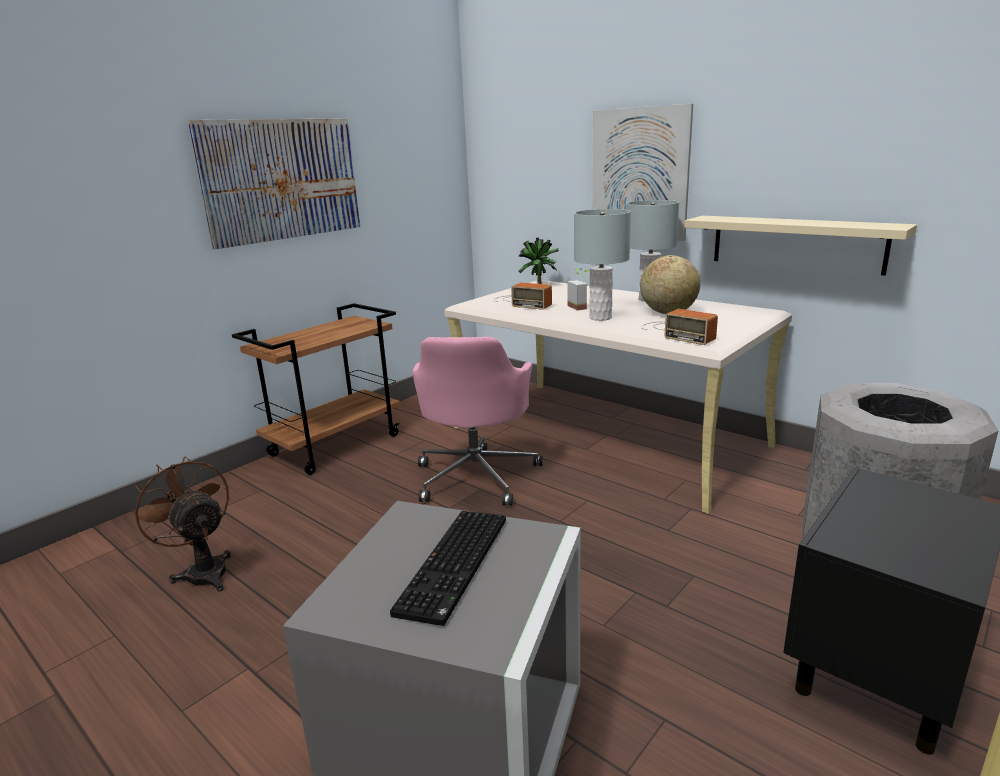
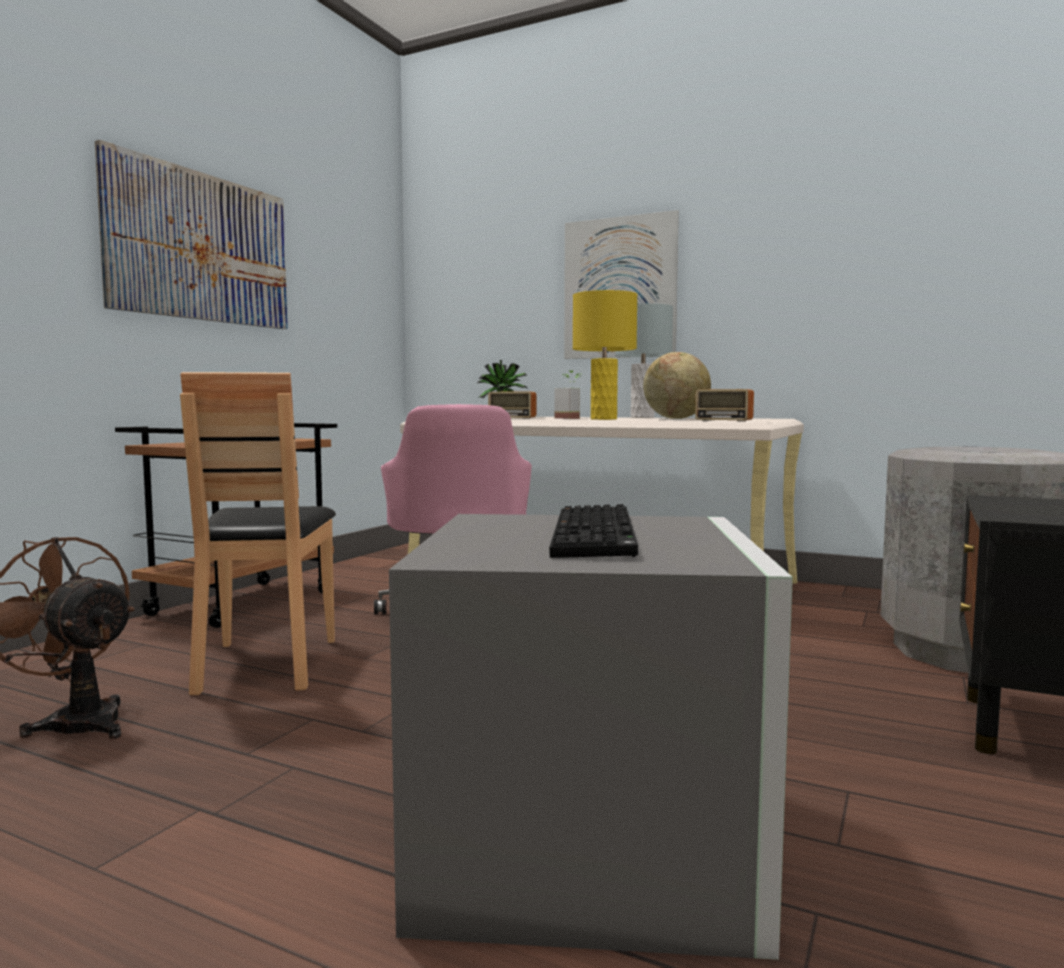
camera: 15 degrees left, 15 degrees down
grey table lamp [574,209,631,321] -> yellow table lamp [573,290,637,420]
beige shelf [684,216,917,276] -> none
none -> brown chair [180,372,336,695]

